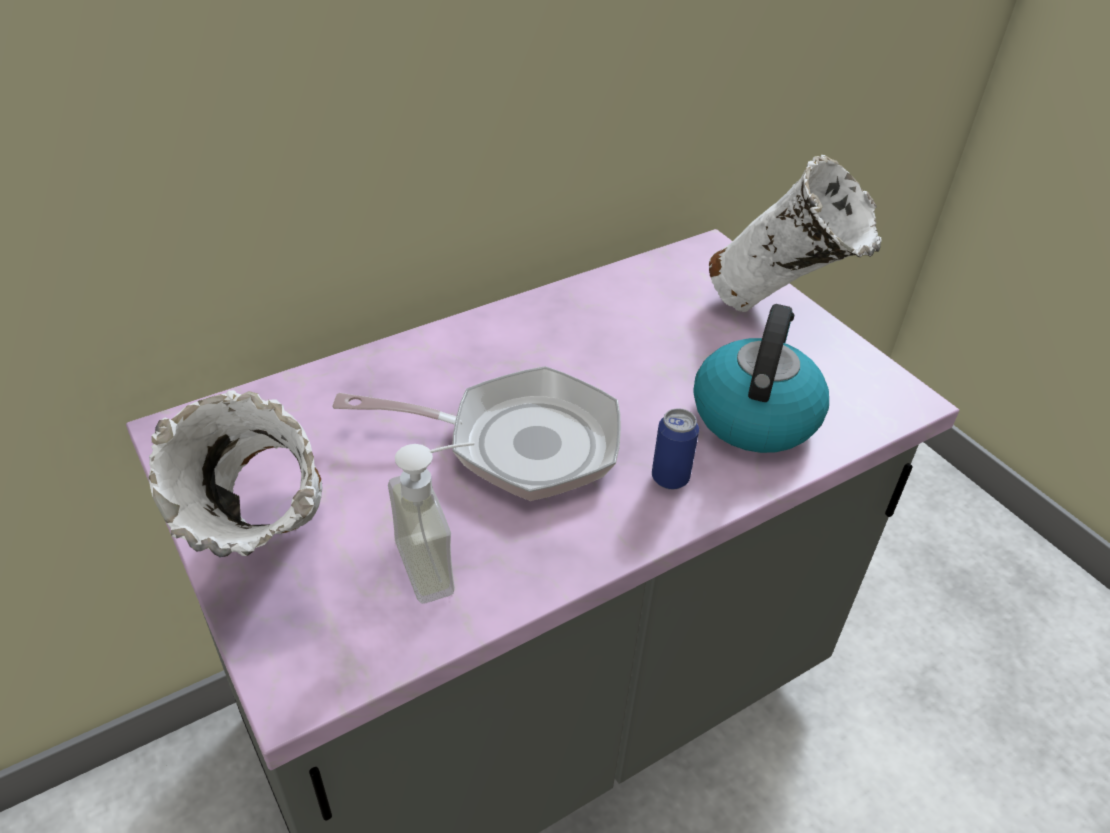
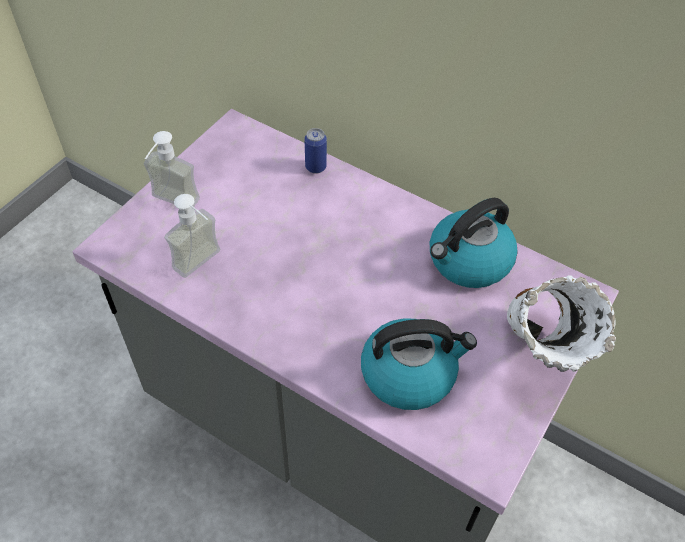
camera: 65 degrees right, 10 degrees up
white vase [148,390,322,557] -> soap dispenser [144,131,200,207]
frying pan [332,366,621,501] -> none
can [652,408,699,490] -> can moved to [304,128,327,174]
none -> kettle [430,198,518,288]

